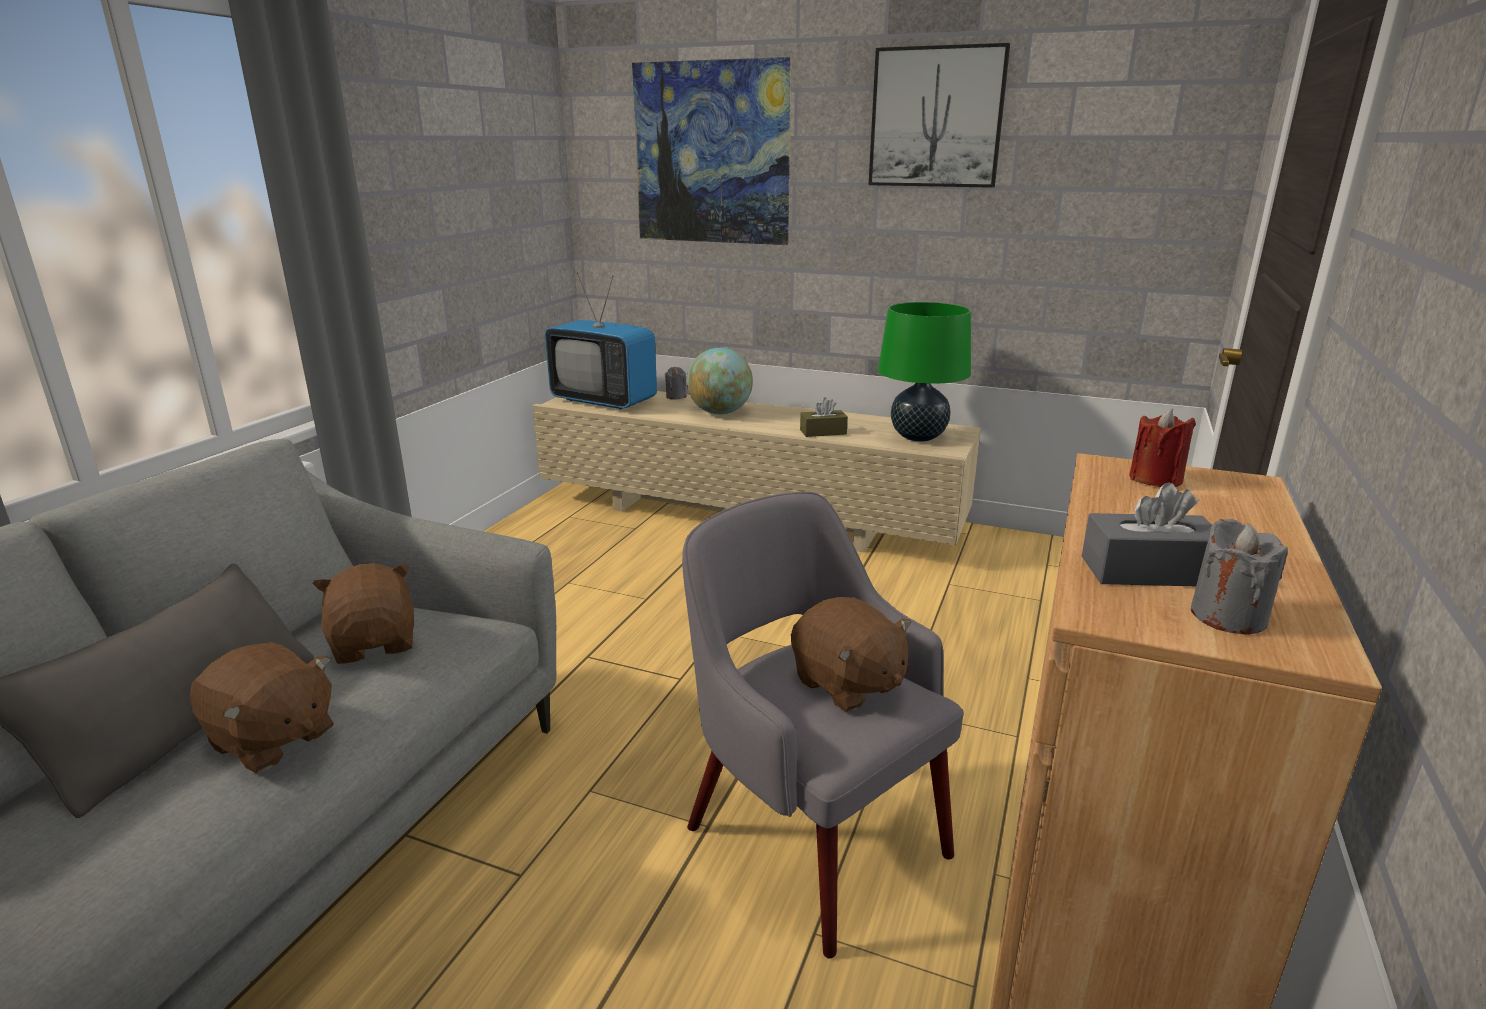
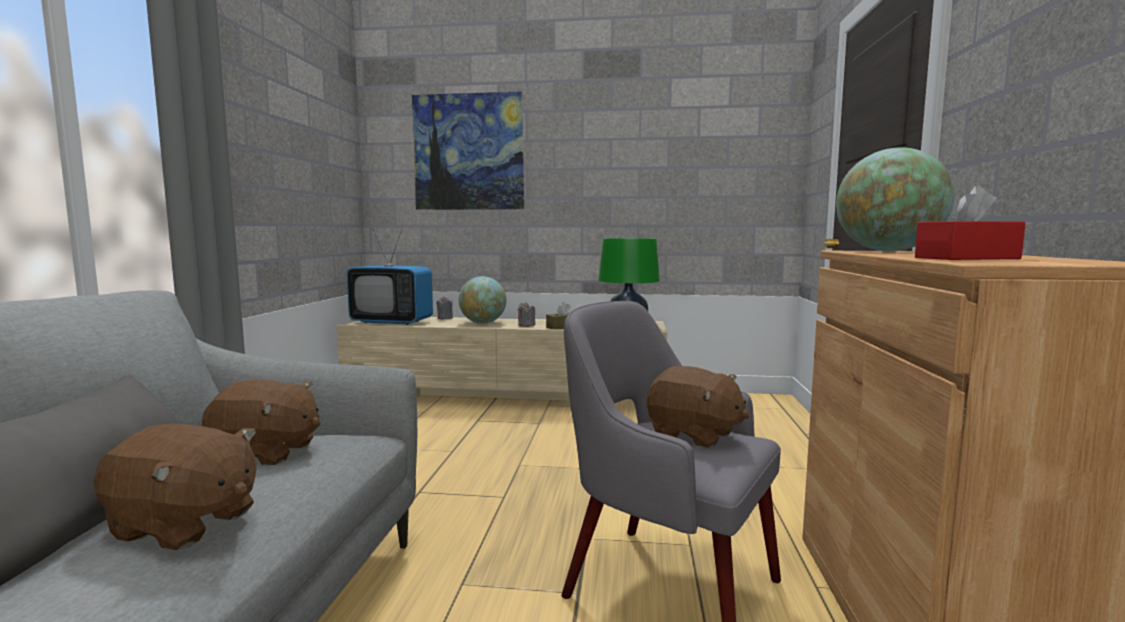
camera: 15 degrees left, 15 degrees down
brown plush toy [313,563,414,664] -> brown plush toy turned 135 degrees clockwise [202,380,321,465]
picture [869,43,1010,188] -> none
grey tissue box [1082,482,1212,586] -> red tissue box [915,185,1026,260]
red candle [1129,409,1196,487] -> globe [836,147,954,251]
grey candle [1191,519,1288,635] -> grey candle moved to [518,302,535,327]

